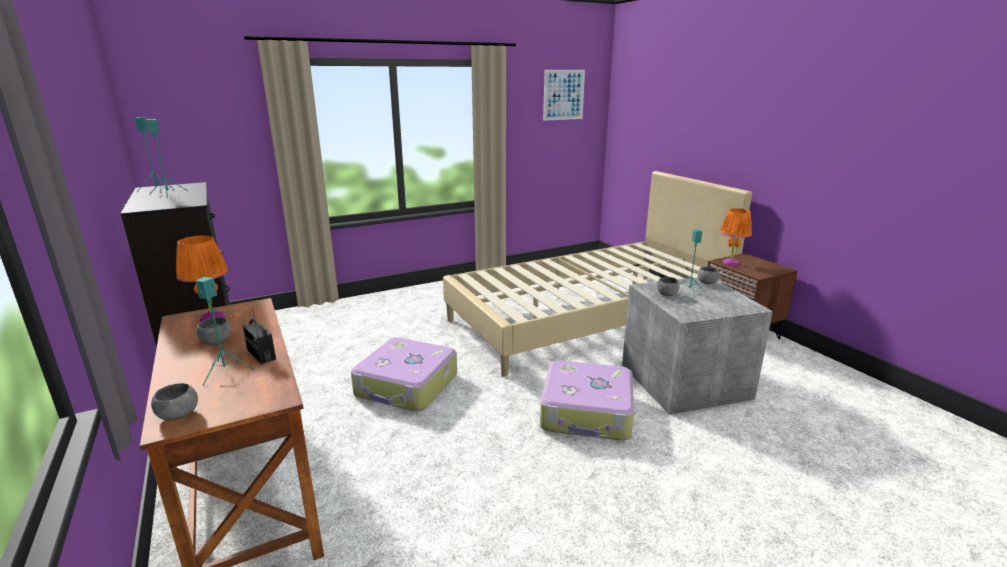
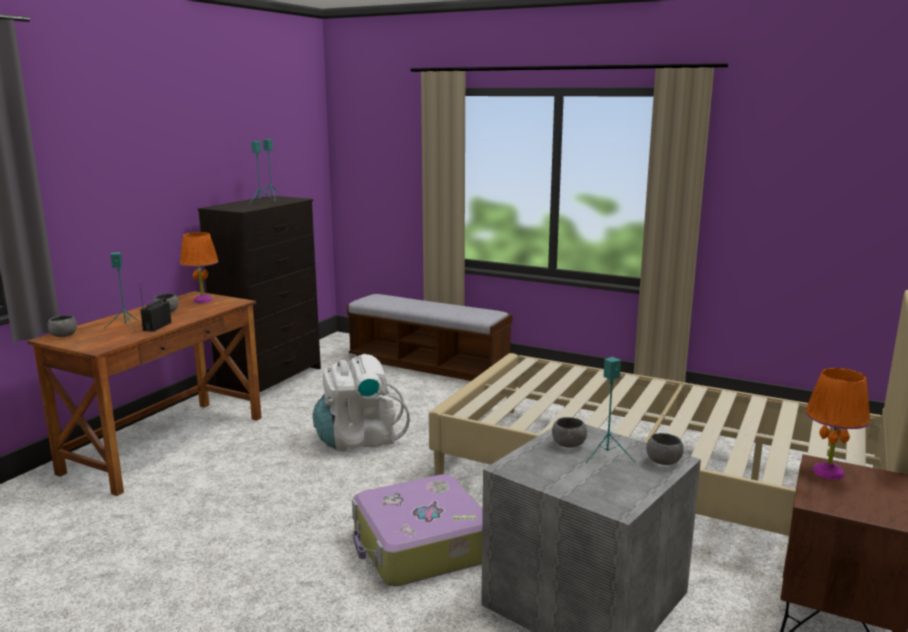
camera: 55 degrees right, 5 degrees down
suitcase [351,337,457,411] -> white backpack [313,354,410,452]
picture [543,70,585,121] -> none
none -> bench [347,294,513,381]

